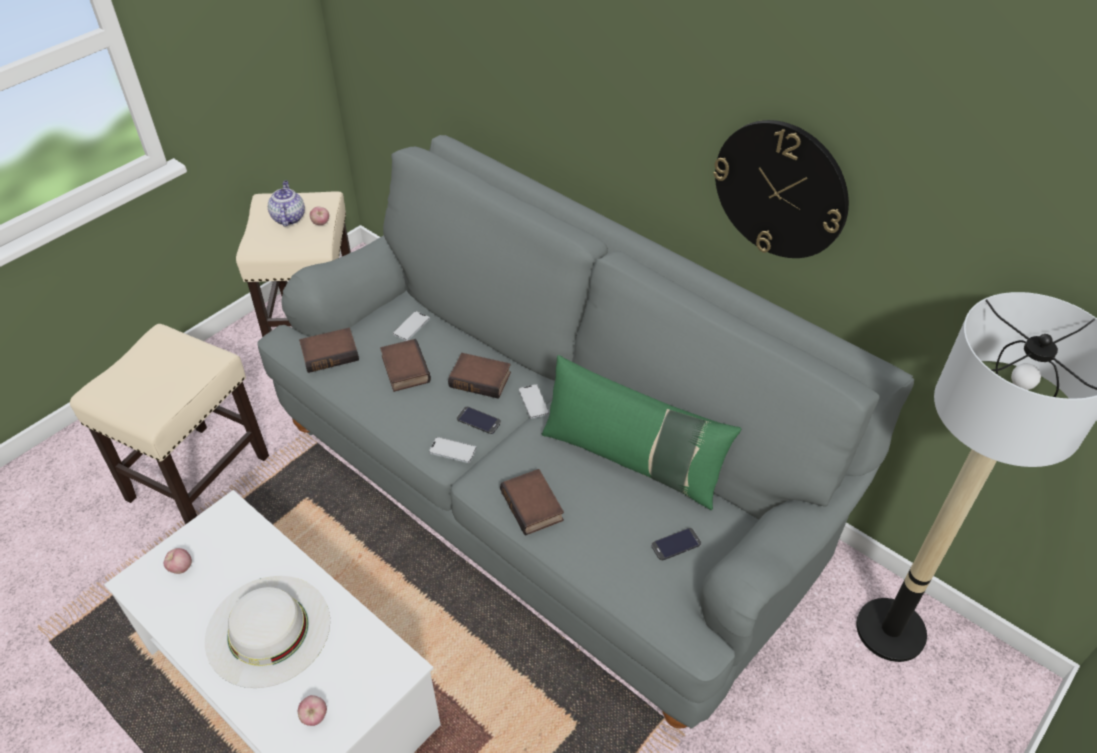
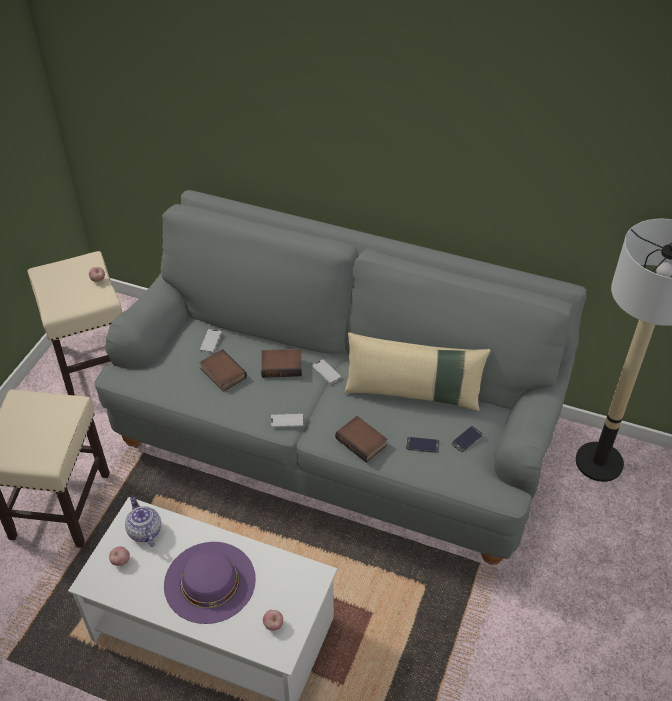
camera: 20 degrees left, 0 degrees up
white hat [205,576,330,688] -> purple hat [164,542,256,624]
teapot [268,181,305,227] -> teapot moved to [125,496,161,547]
book [299,328,359,373] -> none
phone [457,407,501,434] -> phone moved to [406,437,440,453]
green pillow [542,355,741,510] -> beige pillow [344,332,491,411]
wall clock [713,120,849,258] -> none

